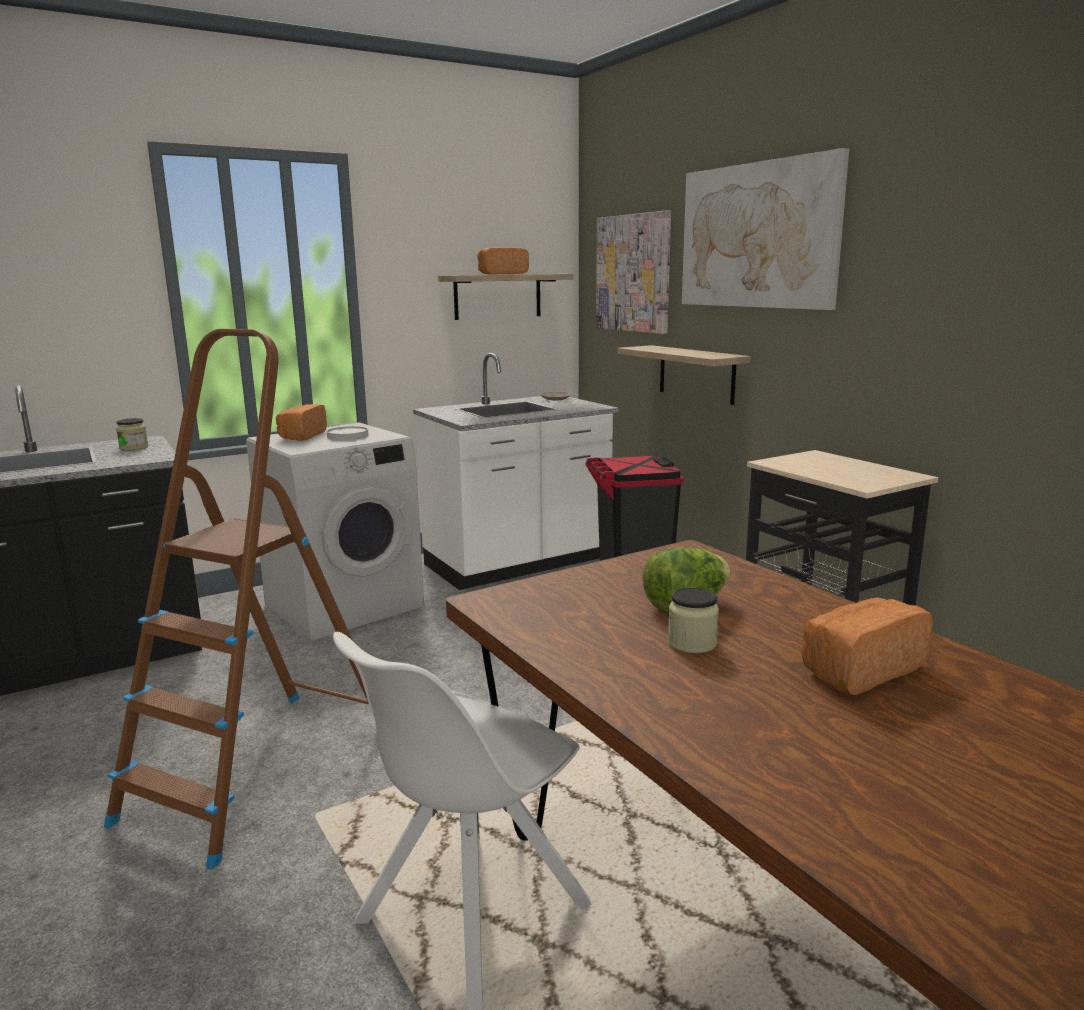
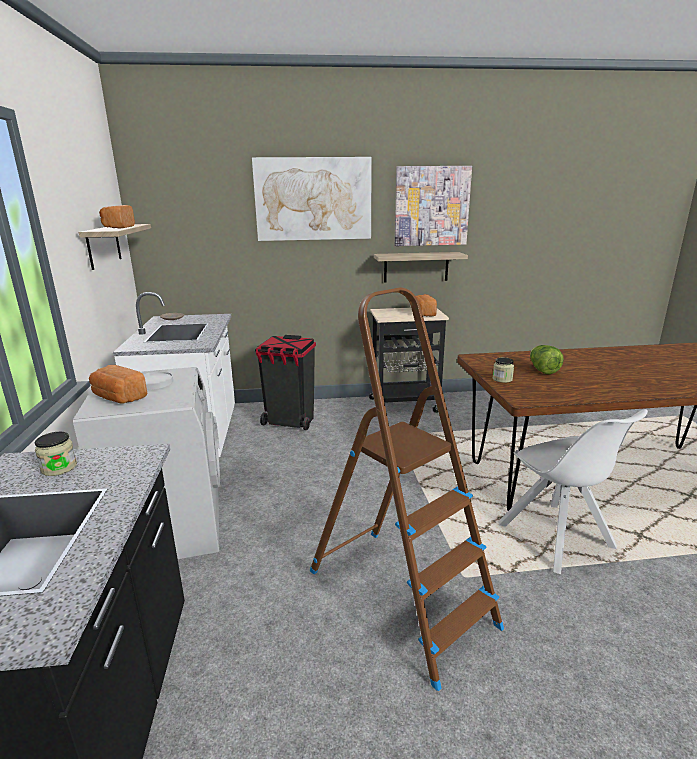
camera: 65 degrees left, 5 degrees up
picture [596,211,671,334] -> picture moved to [395,166,472,246]
shelf [617,345,750,405] -> shelf moved to [374,252,468,283]
jar [668,588,719,653] -> jar moved to [493,357,514,383]
bread [801,598,933,695] -> bread moved to [416,294,437,317]

